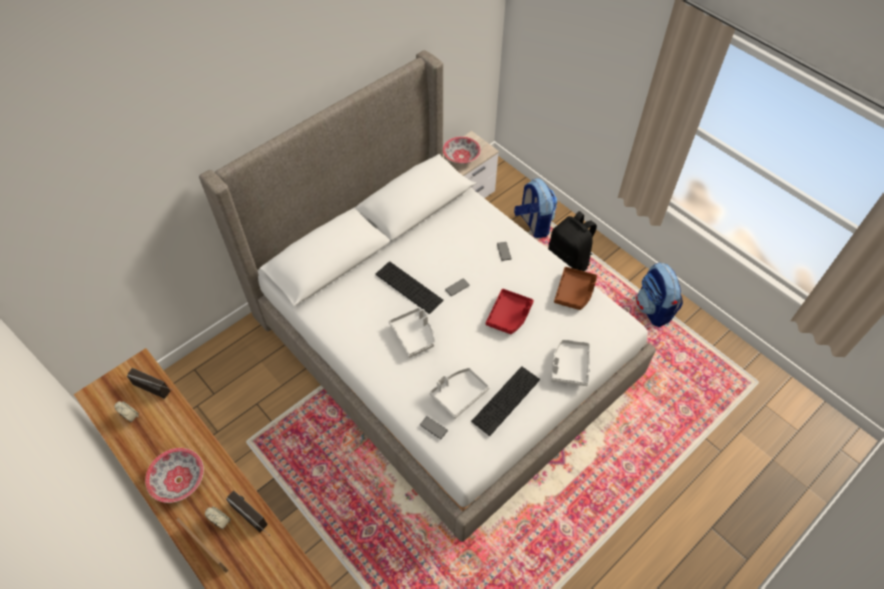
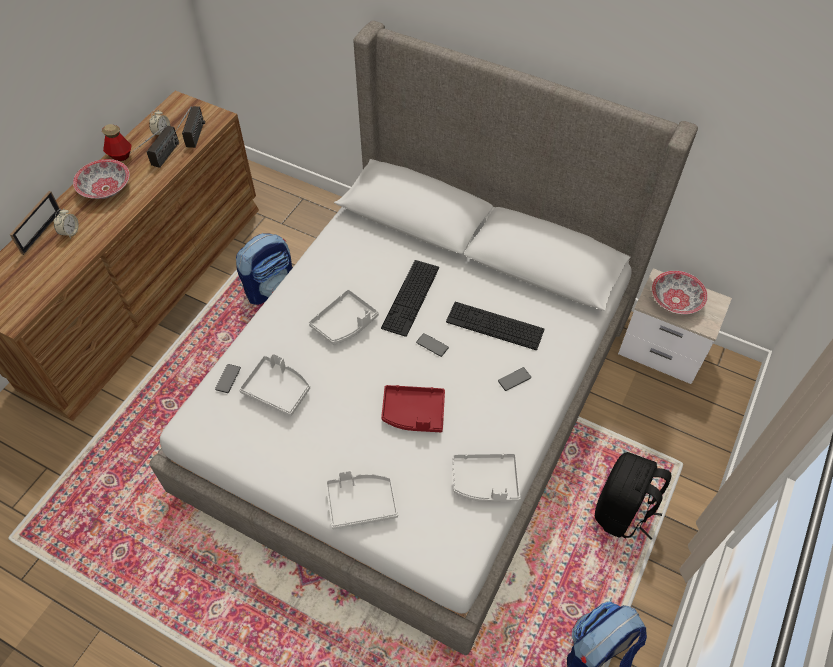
camera: 70 degrees right, 0 degrees up
radio [226,490,270,536] -> radio moved to [130,125,179,168]
keyboard [471,366,540,436] -> keyboard moved to [446,302,545,350]
backpack [514,178,558,238] -> backpack moved to [236,233,293,305]
brown tray [554,267,597,310] -> grey tray [452,453,520,502]
none -> bottle [102,124,132,161]

